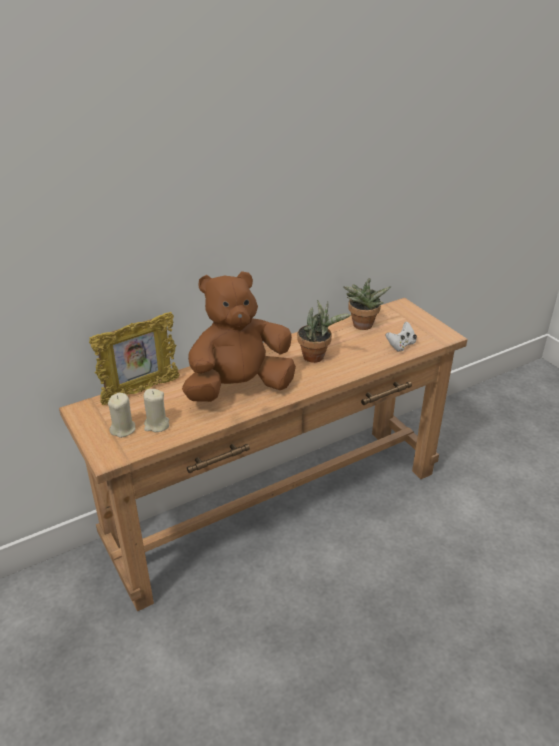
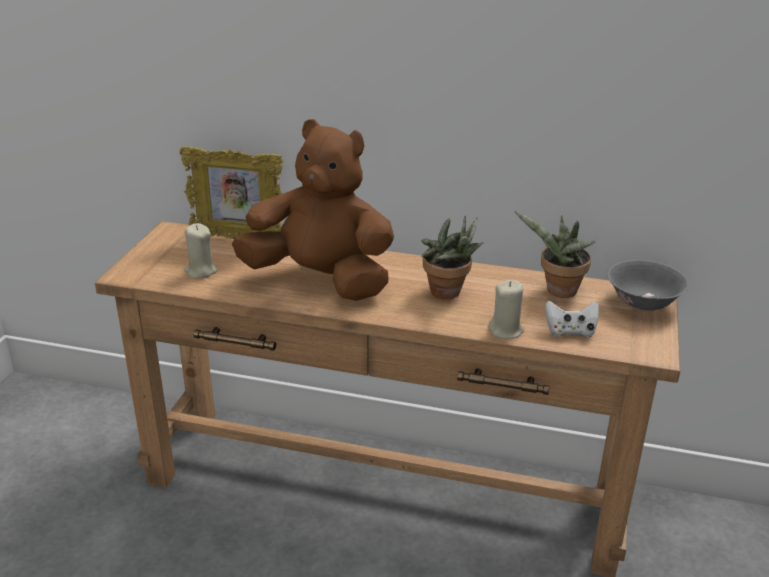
camera: 45 degrees right, 5 degrees down
beige candle [108,393,135,438] -> beige candle moved to [488,280,524,339]
none -> grey bowl [607,260,689,311]

